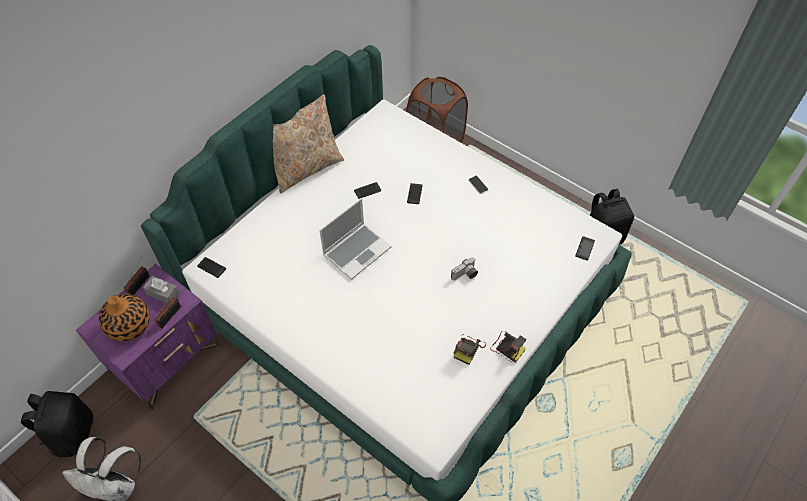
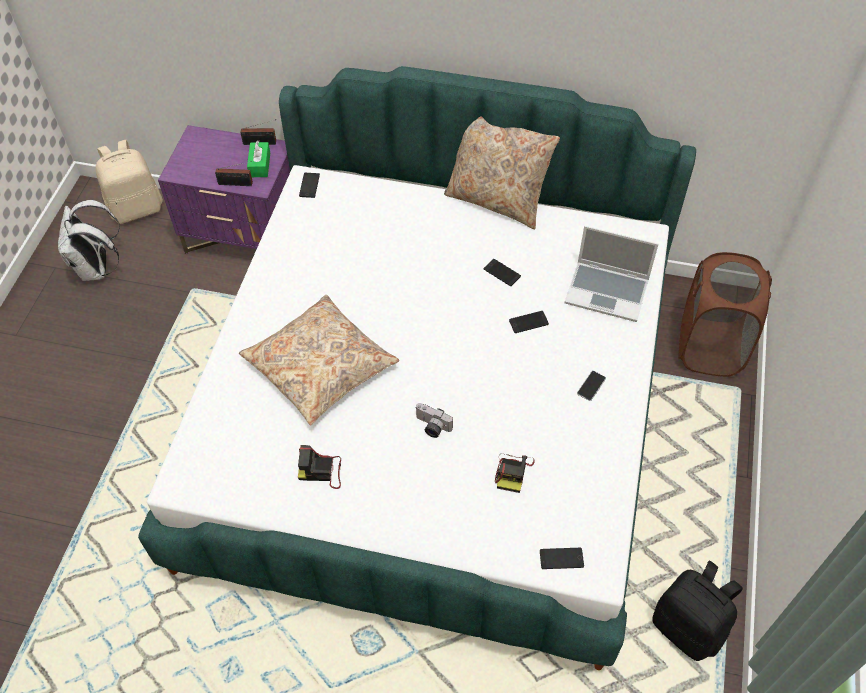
camera: 65 degrees right, 0 degrees up
black backpack [21,391,93,457] -> beige backpack [96,140,163,224]
vase [99,294,150,342] -> none
grey tissue box [143,276,180,304] -> green tissue box [247,141,270,177]
laptop [319,198,391,280] -> laptop moved to [564,226,658,322]
camera [490,332,526,362] -> camera moved to [495,453,535,493]
none -> beige pillow [239,295,399,426]

